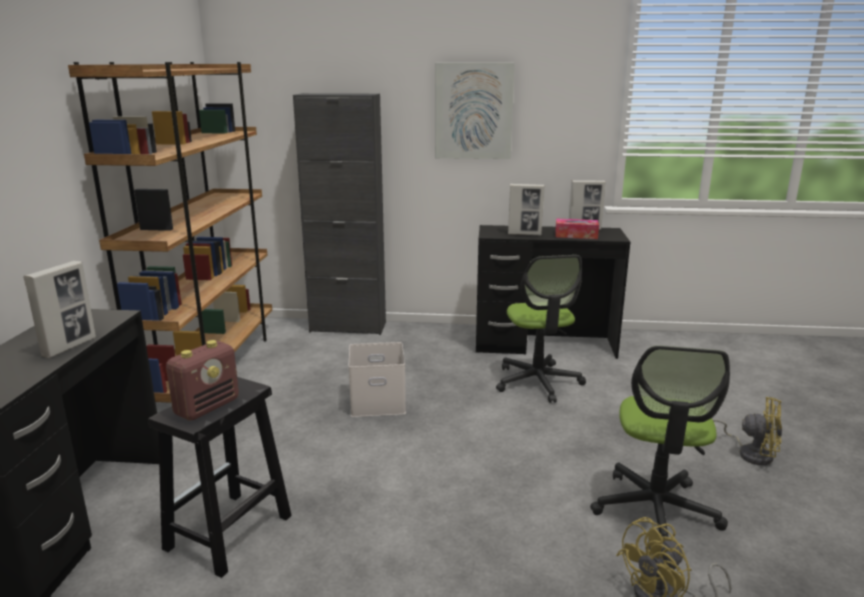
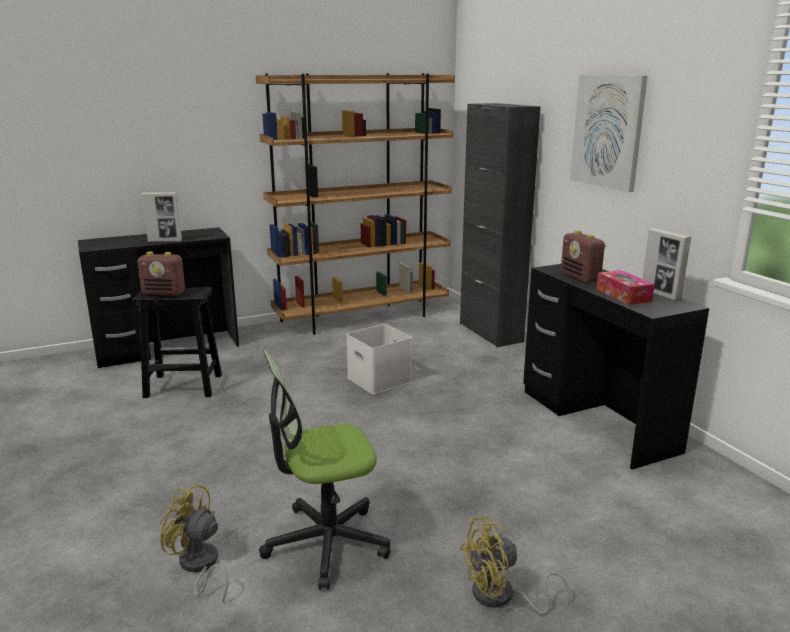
camera: 60 degrees right, 0 degrees up
office chair [496,255,586,403] -> none
picture frame [508,184,545,236] -> radio [561,230,606,283]
yellow fan [713,397,782,465] -> yellow fan turned 75 degrees clockwise [459,516,570,615]

